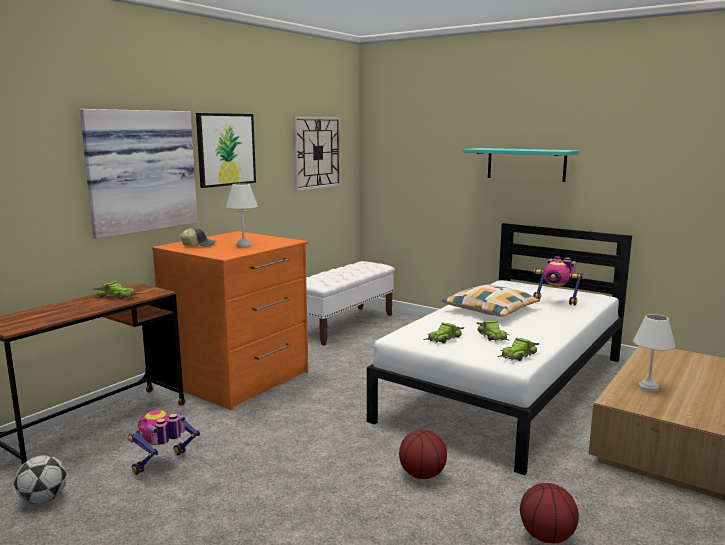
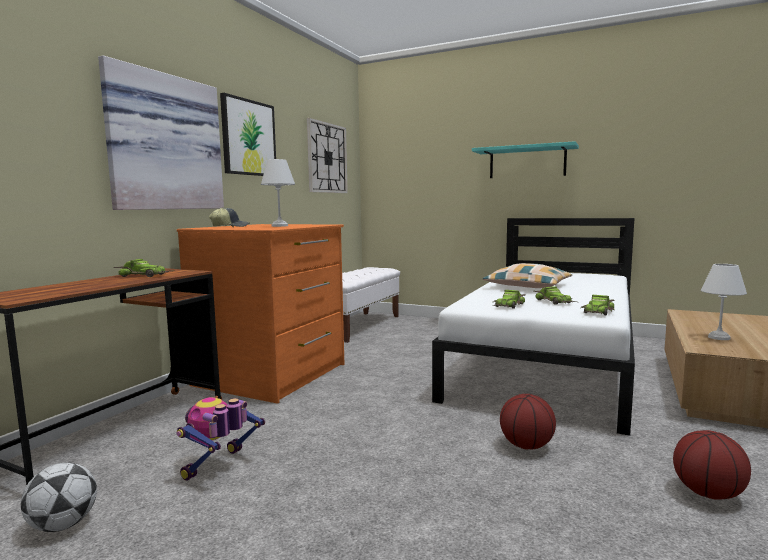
camera: 10 degrees left, 5 degrees down
toy robot [533,256,583,306] -> none

